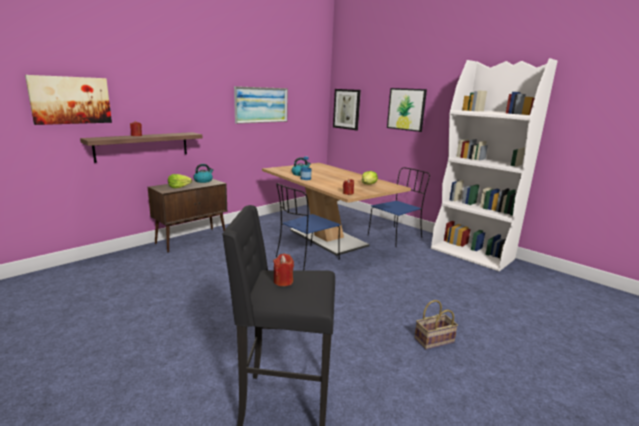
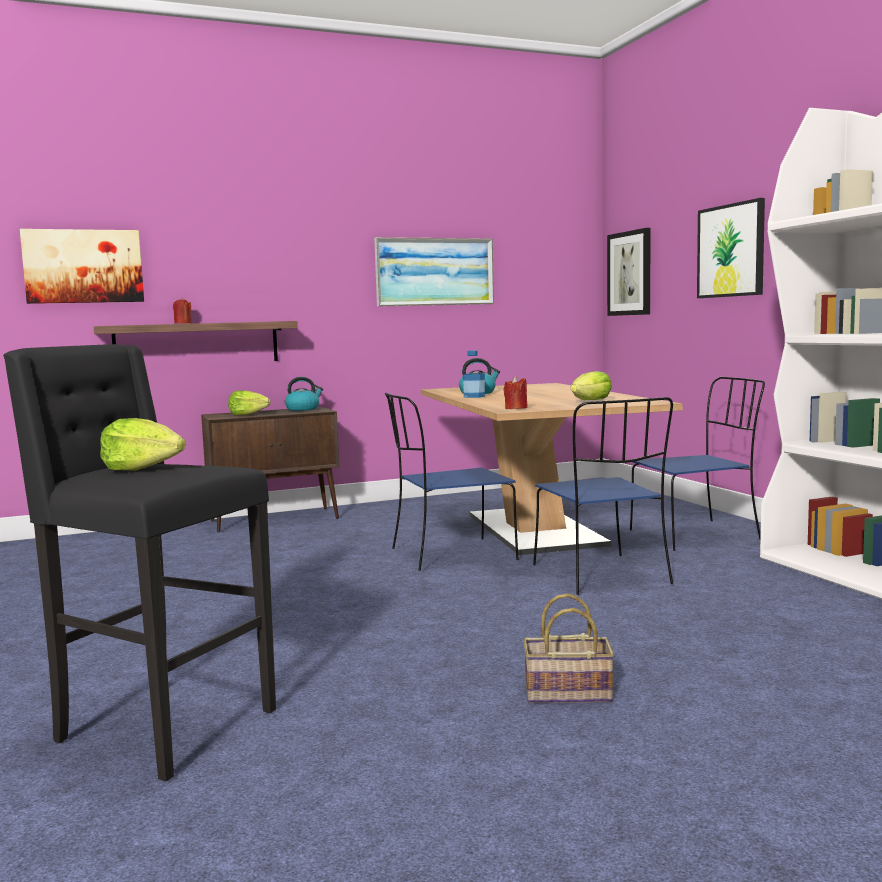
camera: 25 degrees right, 10 degrees down
red candle [273,254,294,286] -> lettuce [100,418,185,471]
none -> blue chair [533,397,673,595]

